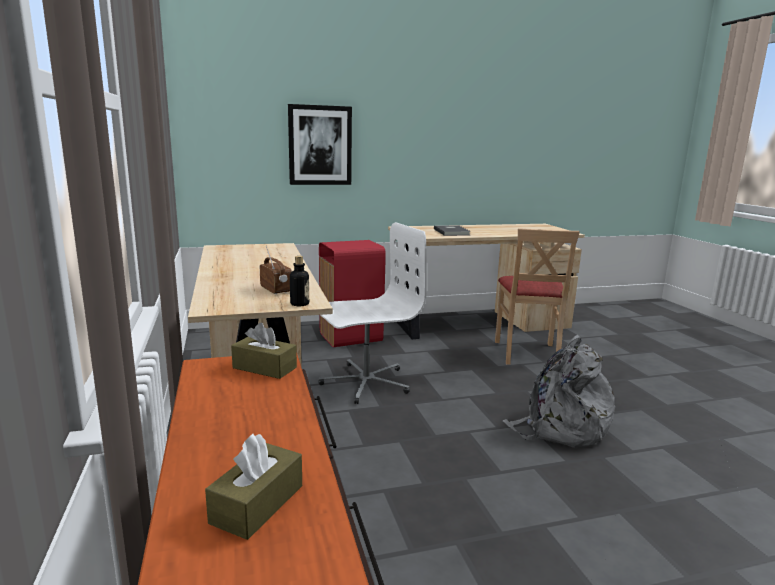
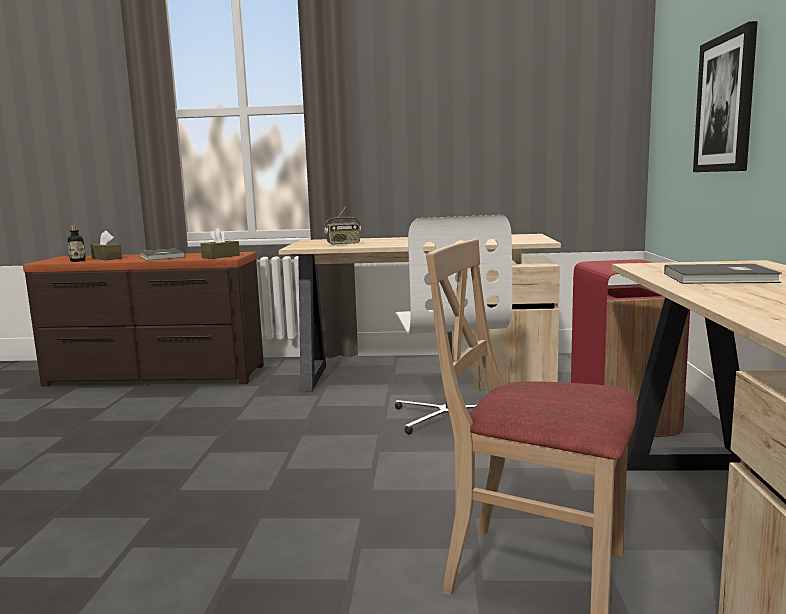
camera: 110 degrees right, 5 degrees down
bottle [290,256,309,306] -> bottle moved to [67,225,86,262]
grey backpack [502,335,615,448] -> none
none -> grey book [139,249,185,261]

